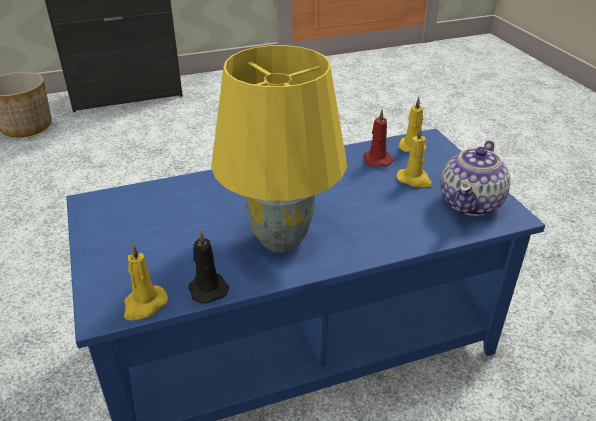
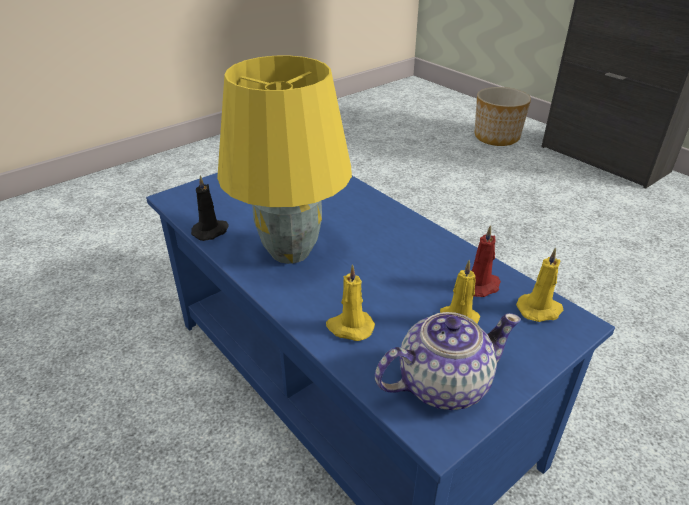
camera: 70 degrees right, 0 degrees up
yellow candle [124,244,168,321] -> yellow candle moved to [326,264,375,341]
teapot [441,140,511,216] -> teapot turned 150 degrees clockwise [375,312,521,410]

